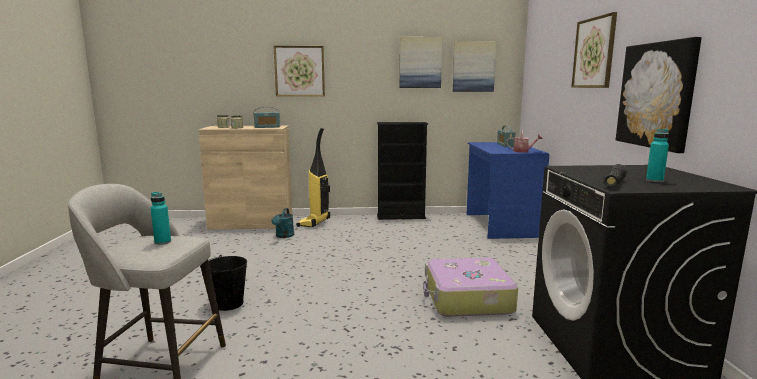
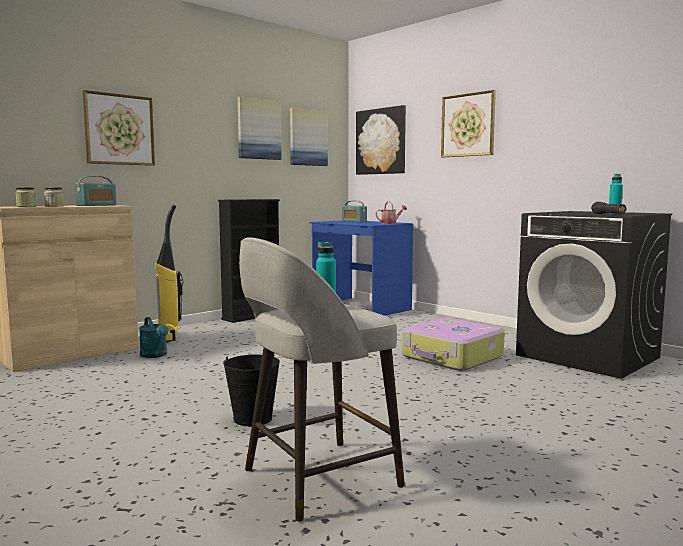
camera: 40 degrees left, 5 degrees down
picture [616,37,702,153] -> picture moved to [356,105,406,175]

